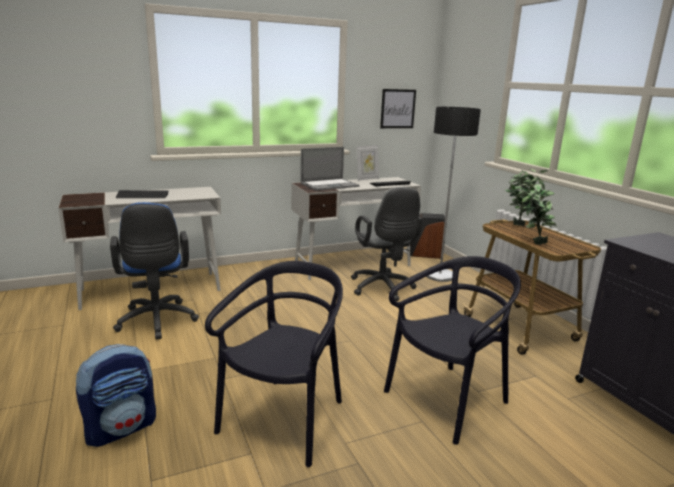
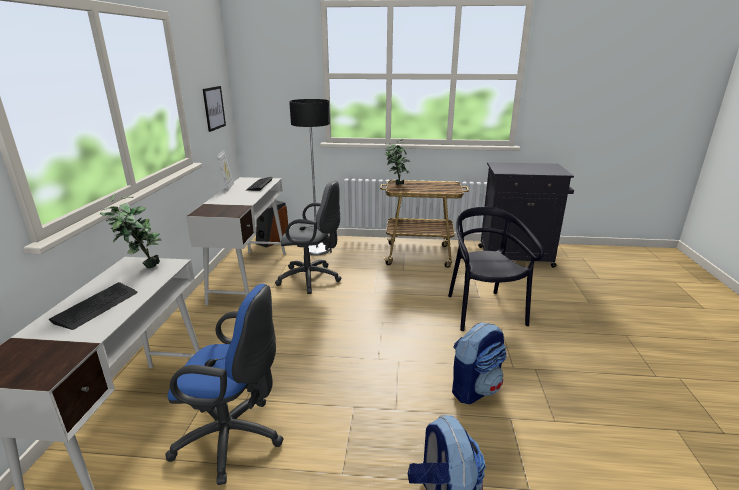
camera: 60 degrees left, 5 degrees up
black chair [205,261,343,467] -> backpack [452,322,507,404]
laptop [300,147,360,191] -> none
potted plant [519,177,557,245] -> potted plant moved to [100,193,162,268]

